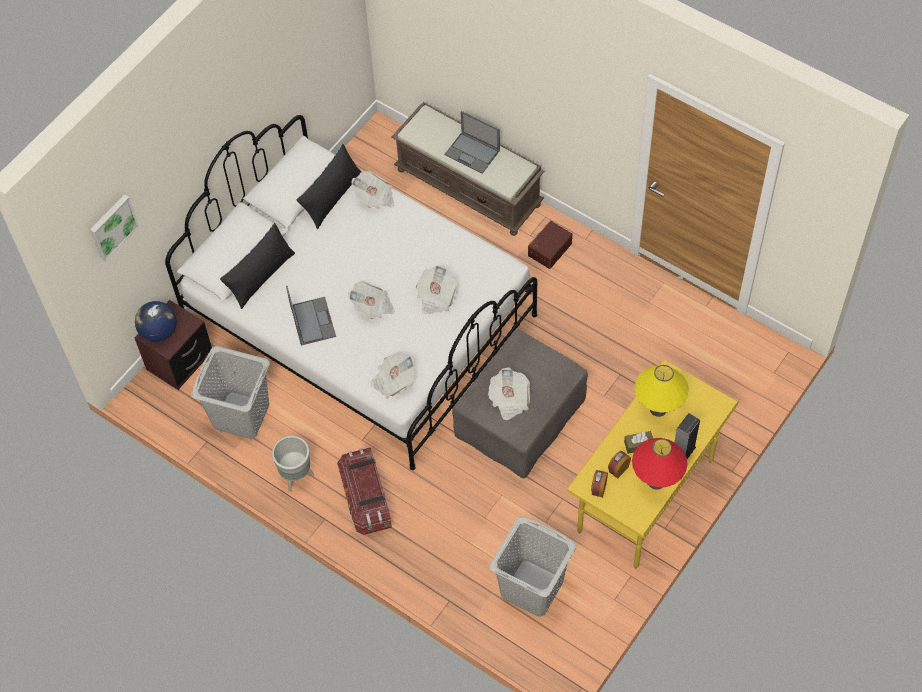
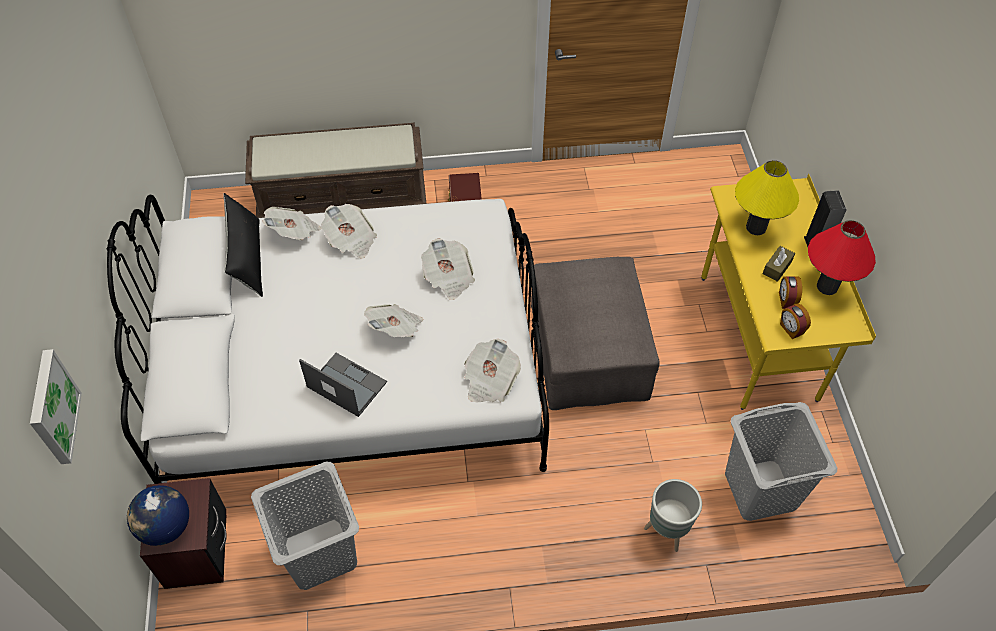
camera: 45 degrees left, 5 degrees down
black pillow [220,223,295,309] -> none
grey planter [272,436,314,492] -> grey planter moved to [644,479,702,552]
storage box [337,447,392,535] -> none
laptop [444,111,500,174] -> none
newspaper [488,368,530,420] -> newspaper moved to [321,204,377,259]

